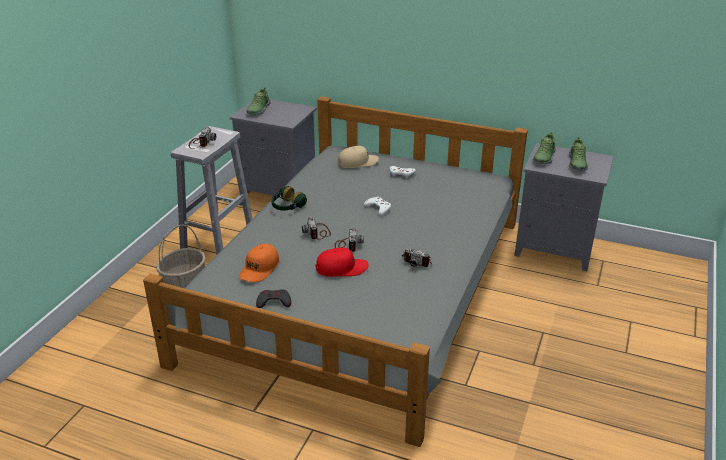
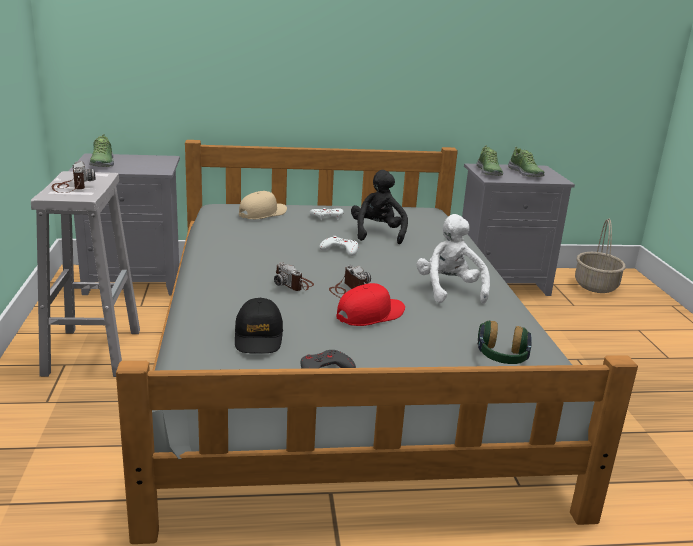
camera: 30 degrees left, 10 degrees down
basket [156,225,206,288] -> basket moved to [575,219,626,293]
orange cap [239,244,279,282] -> black cap [235,298,283,353]
headphones [272,186,307,211] -> headphones moved to [478,321,532,364]
camera [402,248,432,267] -> white plush toy [416,214,490,304]
none -> black plush toy [351,170,408,244]

